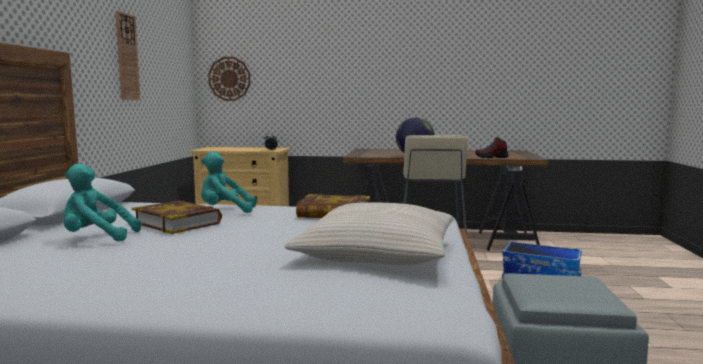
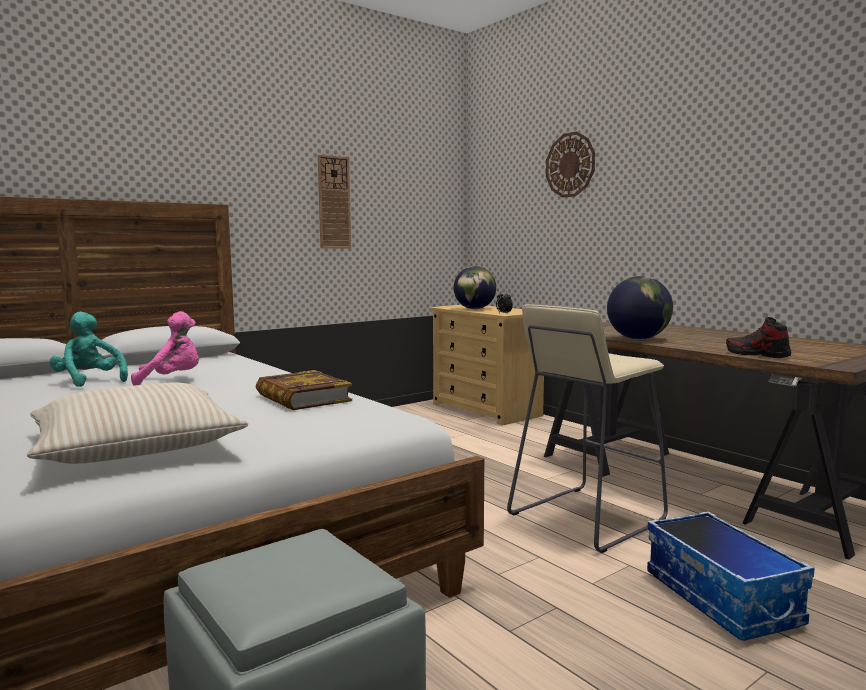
camera: 45 degrees right, 0 degrees up
book [132,201,222,234] -> pink plush toy [131,311,199,386]
turquoise plush toy [201,152,256,213] -> none
wall clock [208,57,250,101] -> wall clock moved to [546,132,595,198]
none -> globe [454,266,496,309]

